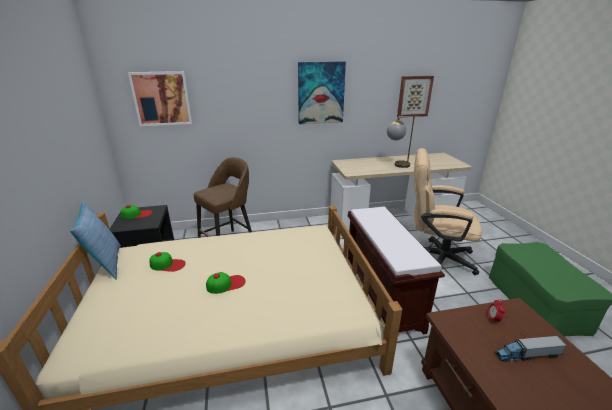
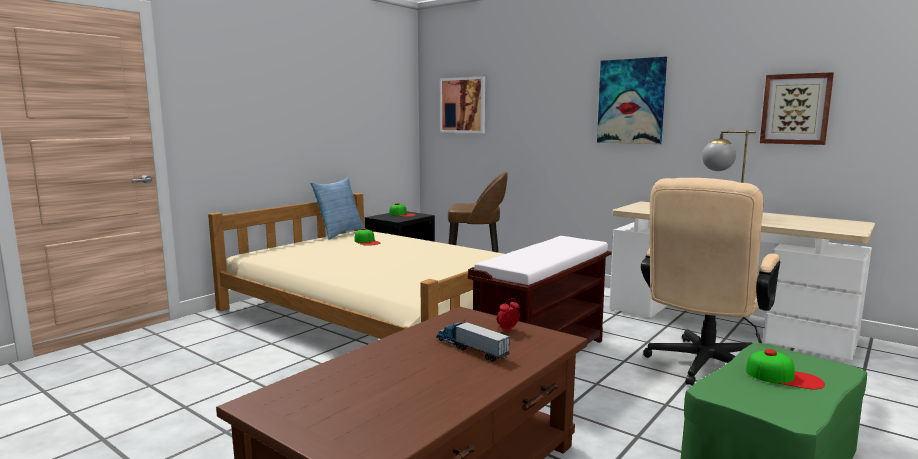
camera: 50 degrees right, 15 degrees down
cap [206,272,246,294] -> cap moved to [746,349,825,390]
beige office chair [414,148,482,275] -> beige office chair turned 120 degrees counterclockwise [641,178,780,386]

